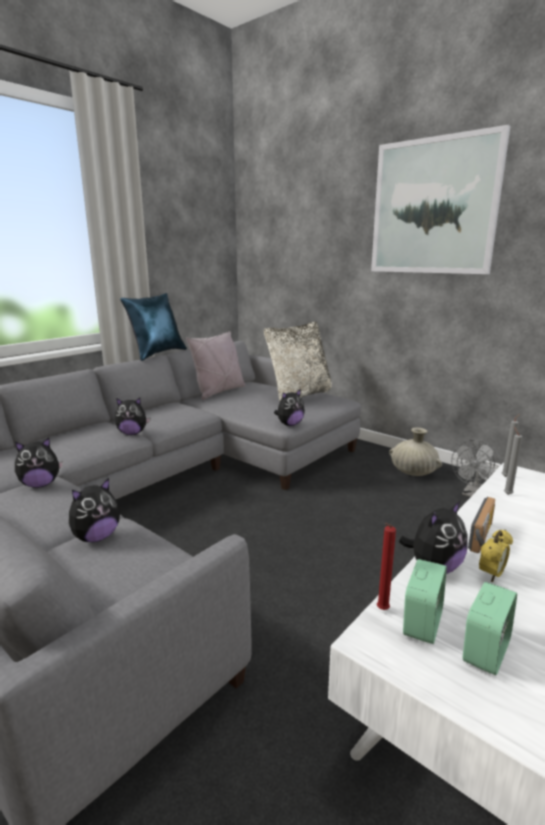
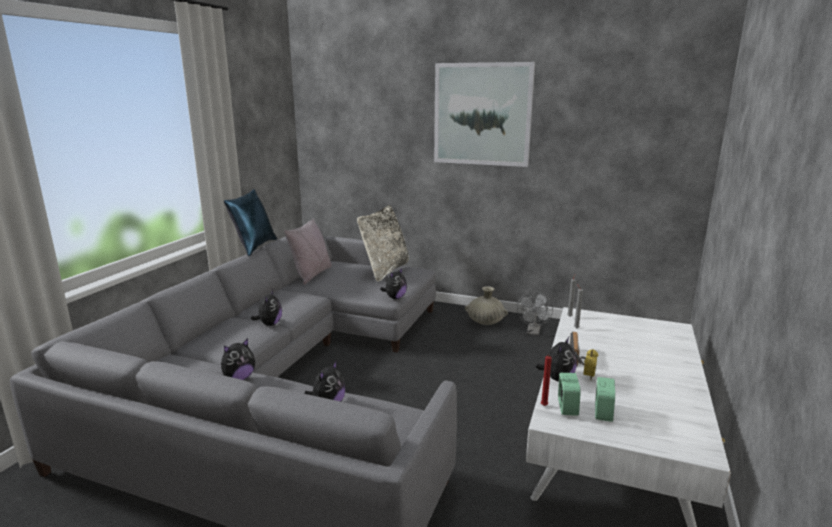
camera: 20 degrees left, 0 degrees up
plush toy [115,398,150,435] -> plush toy turned 60 degrees counterclockwise [251,290,282,326]

